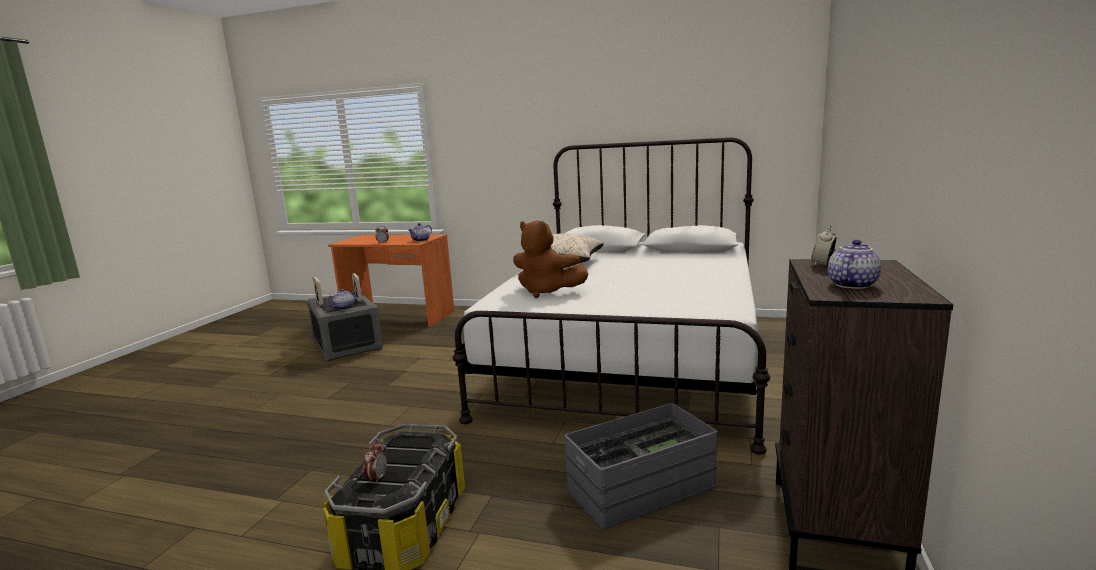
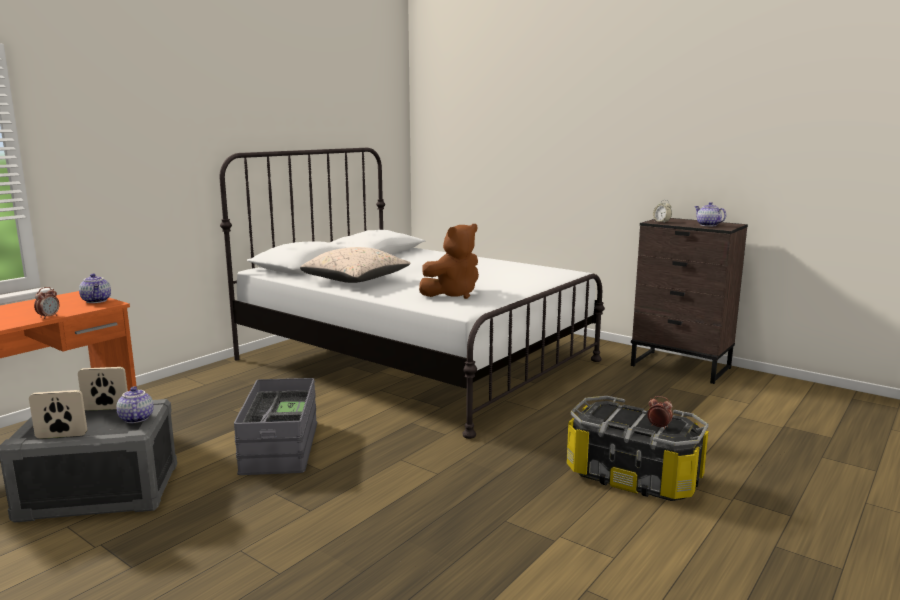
camera: 70 degrees left, 0 degrees up
grey storage box [565,403,718,530] -> grey storage box moved to [234,378,317,475]

